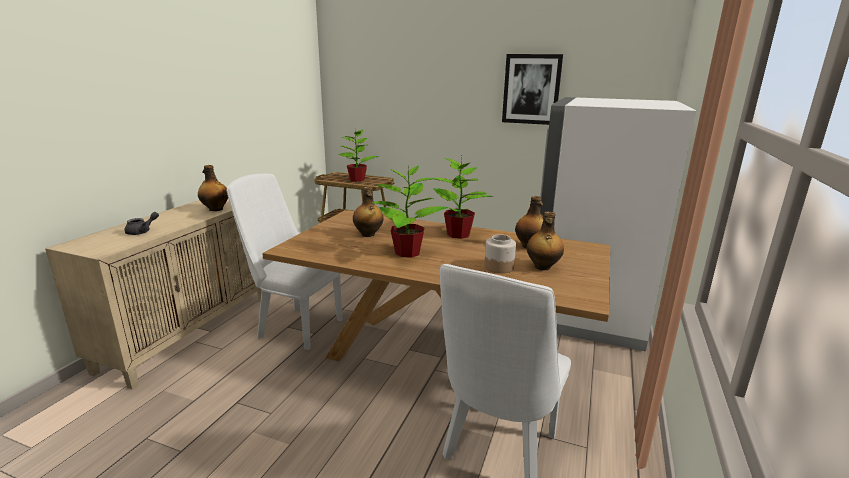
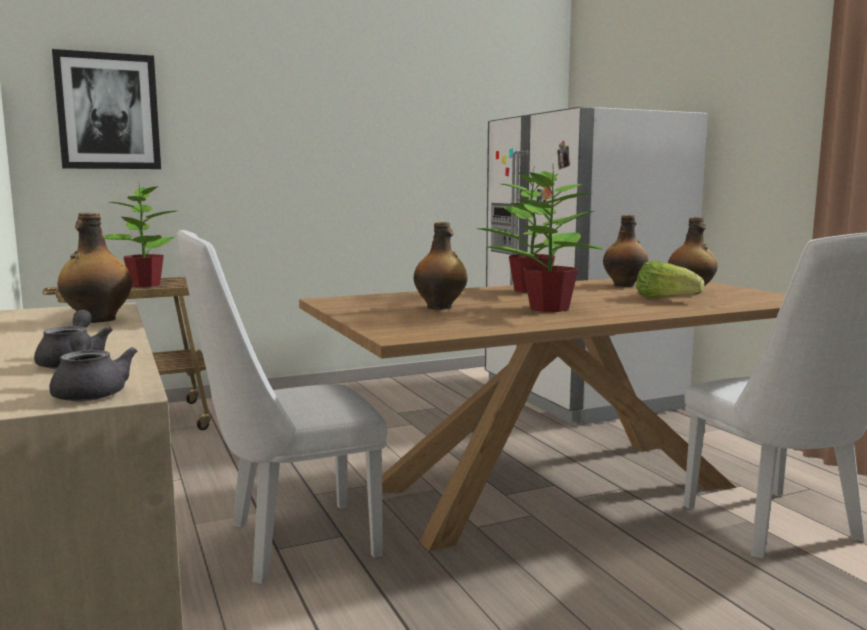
camera: 45 degrees left, 10 degrees down
jar [484,235,516,274] -> lettuce [636,260,704,298]
picture [502,54,563,125] -> picture moved to [52,49,161,169]
none -> grey teapot [49,331,137,401]

